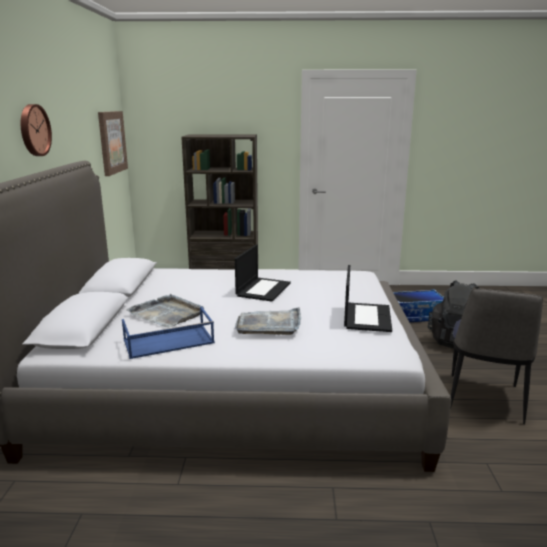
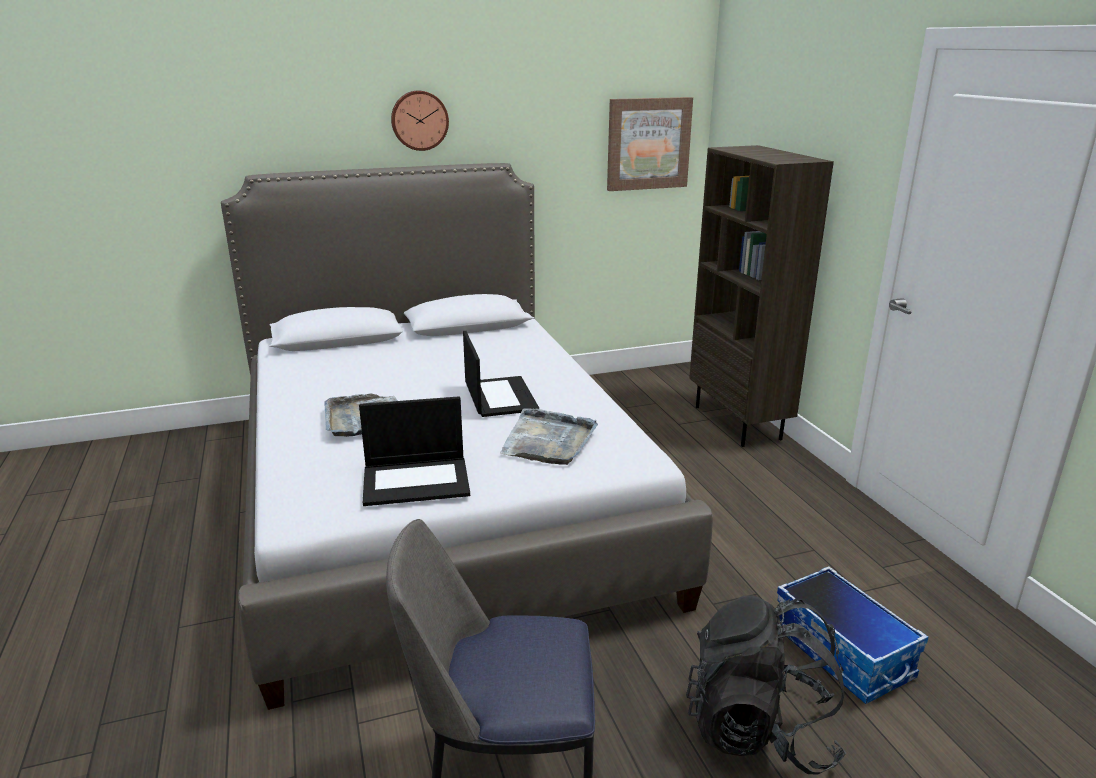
camera: 70 degrees right, 5 degrees up
blue tray [122,307,215,359] -> none
grey tray [126,294,204,328] -> grey tray moved to [500,409,598,465]
laptop [235,245,291,302] -> laptop turned 105 degrees counterclockwise [463,331,539,417]

